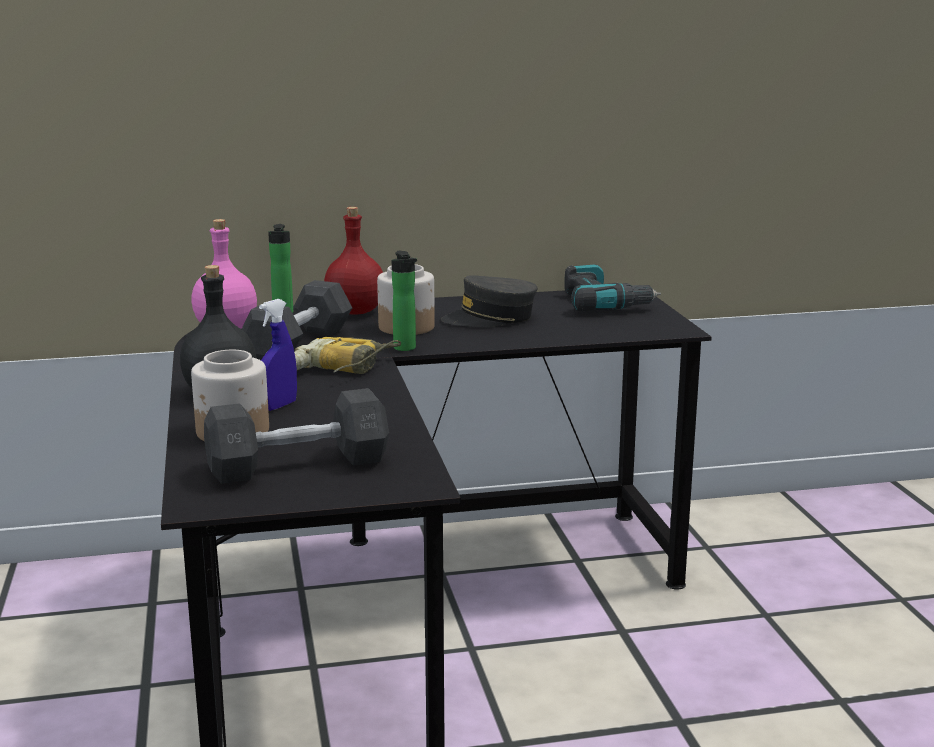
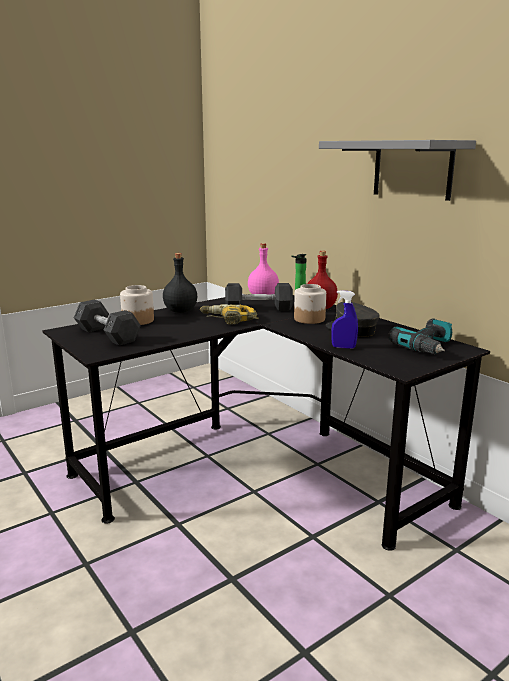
camera: 65 degrees right, 0 degrees up
blue spray bottle [259,299,297,411] -> blue spray bottle moved to [331,290,358,349]
bottle [392,251,417,351] -> none
none -> grey shelf [319,140,476,201]

